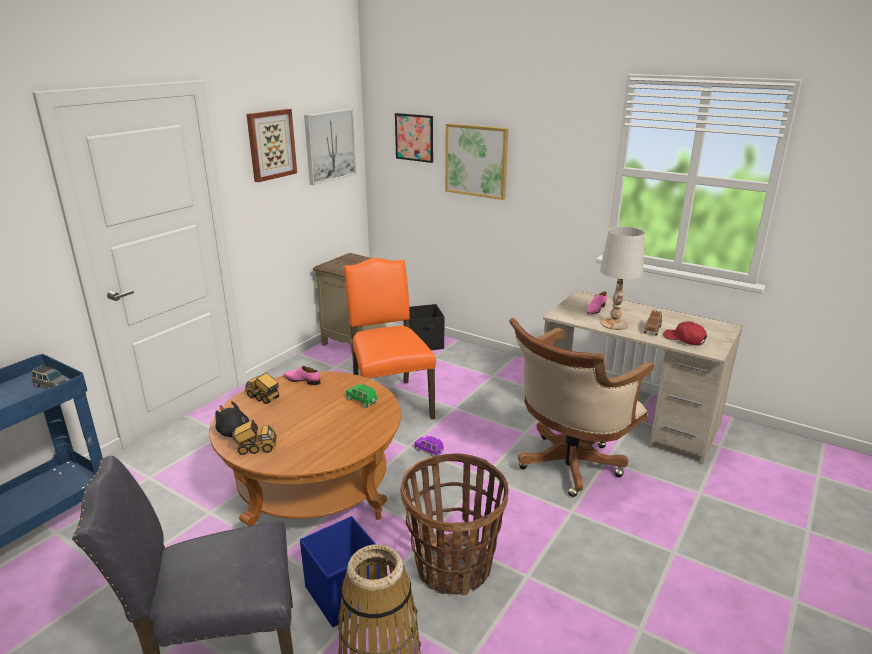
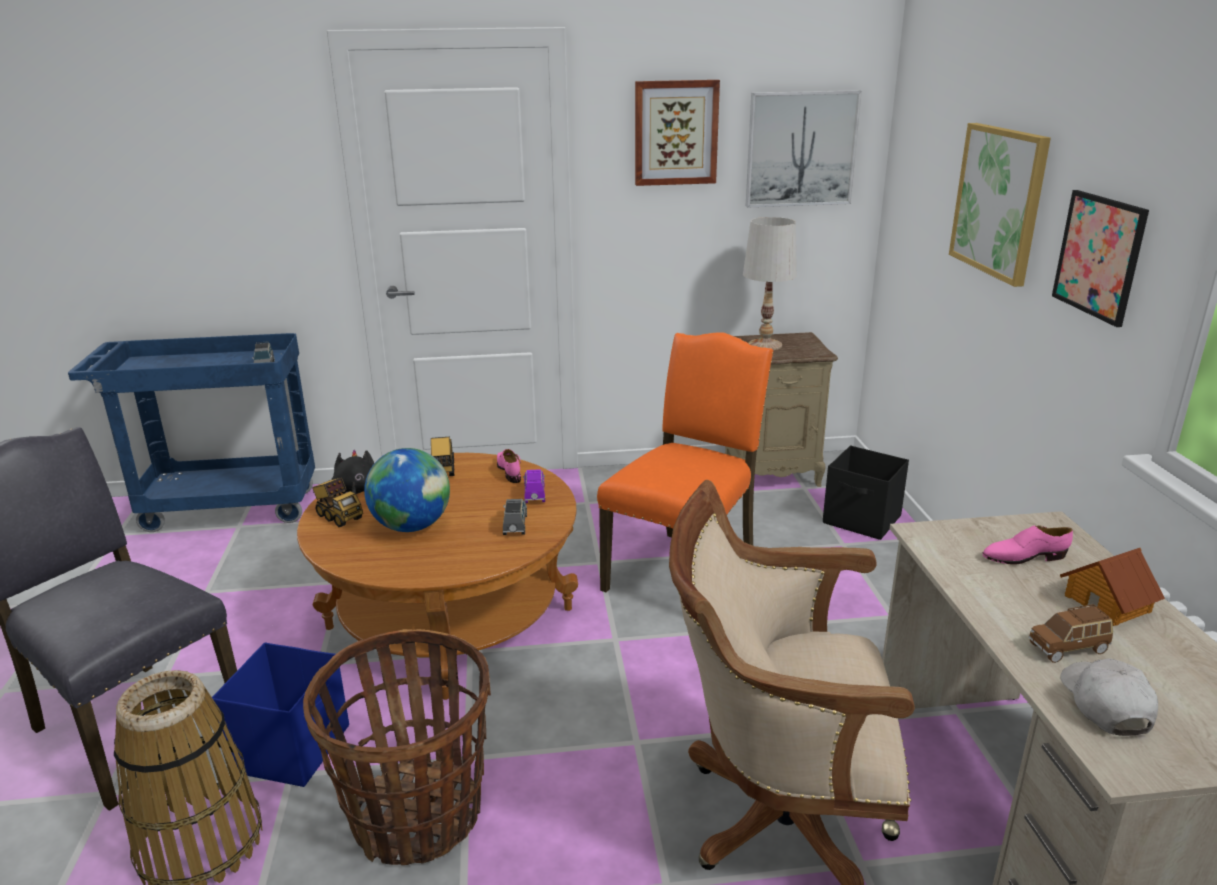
camera: 50 degrees right, 0 degrees up
green toy car [346,384,377,408] -> grey toy car [503,499,527,535]
picture [395,113,433,163] -> picture moved to [1052,190,1149,327]
purple toy car [414,436,444,457] -> purple toy car moved to [523,469,545,503]
white table lamp [600,226,645,330] -> white table lamp moved to [743,217,797,350]
red cap [663,322,707,346] -> white cap [1060,658,1158,736]
none -> globe [364,448,450,532]
none -> toy house [1060,548,1165,626]

